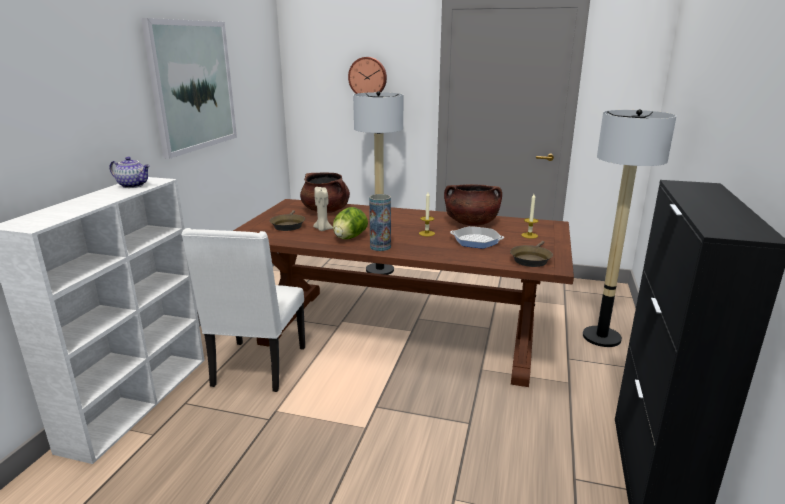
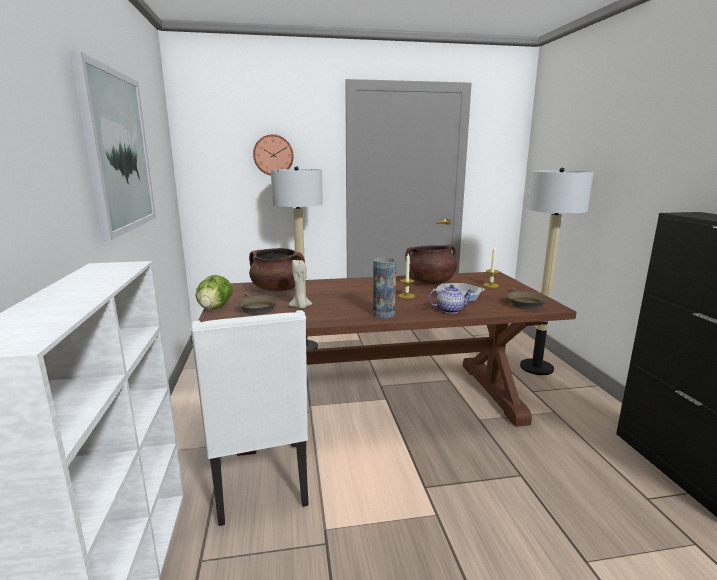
camera: 25 degrees left, 5 degrees down
teapot [110,157,150,188] -> teapot moved to [428,284,473,314]
lettuce [333,207,368,239] -> lettuce moved to [196,275,233,310]

